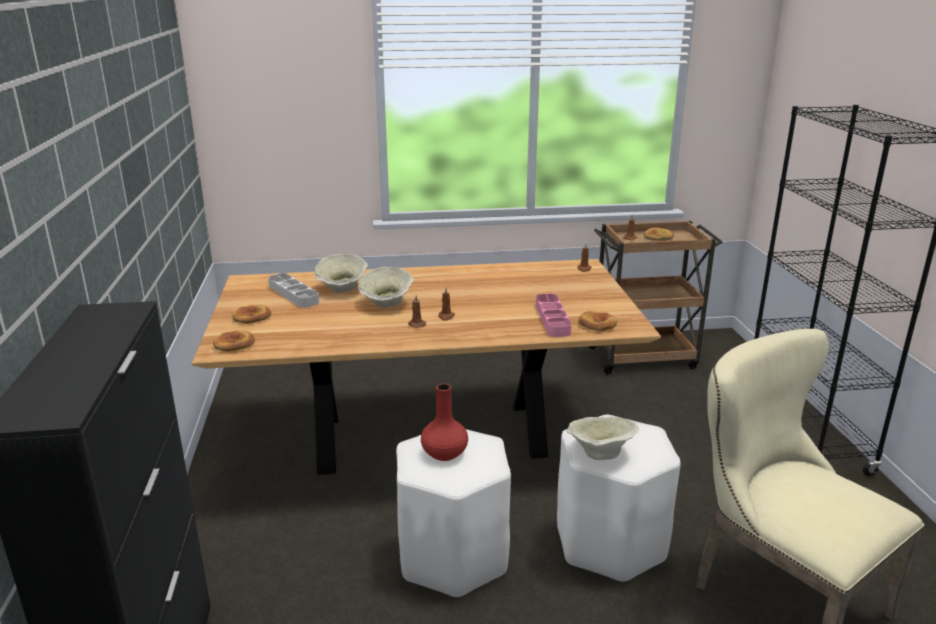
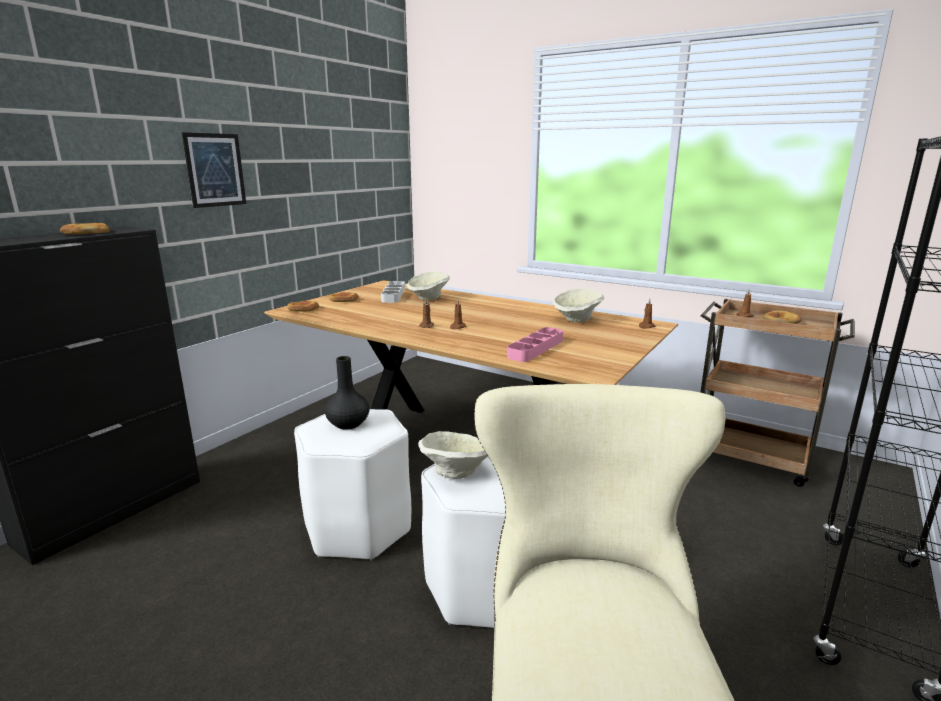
camera: 40 degrees right, 5 degrees down
beige bowl [358,267,414,308] -> beige bowl moved to [552,288,604,322]
red vase [421,384,468,461] -> black vase [325,356,369,430]
bread [579,311,617,331] -> bread moved to [60,223,110,235]
none -> picture [182,132,246,208]

